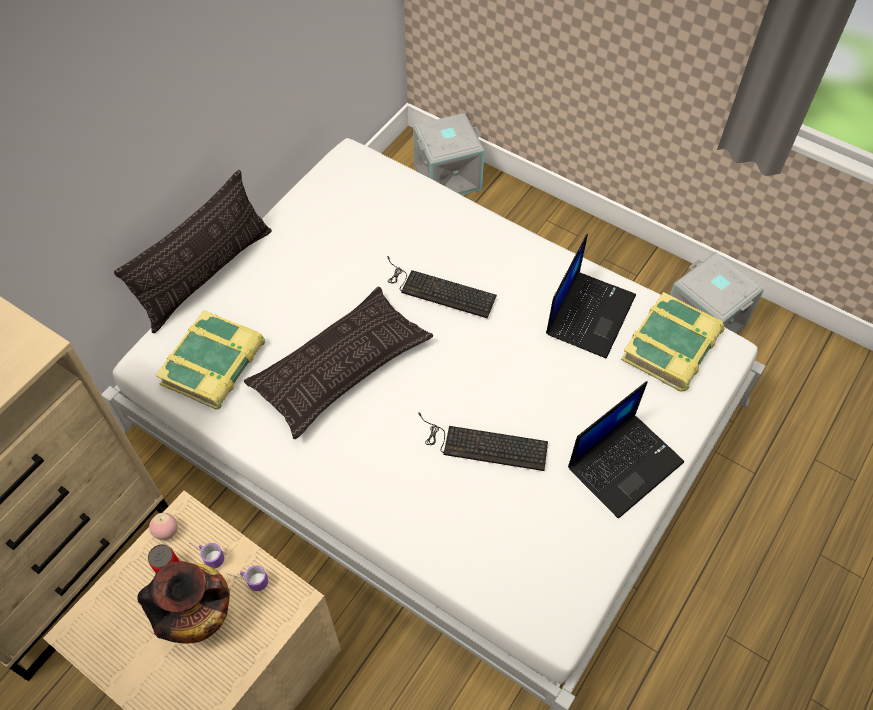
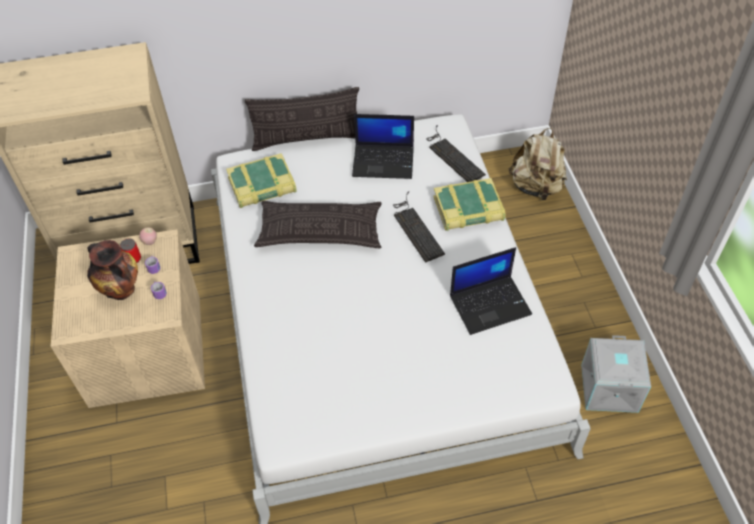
camera: 45 degrees right, 5 degrees down
grey storage box [413,113,485,195] -> beige backpack [509,128,567,201]
keyboard [418,412,548,471] -> keyboard moved to [426,125,486,182]
laptop [568,381,684,519] -> laptop moved to [352,114,414,179]
book [621,292,725,392] -> book moved to [433,178,506,231]

